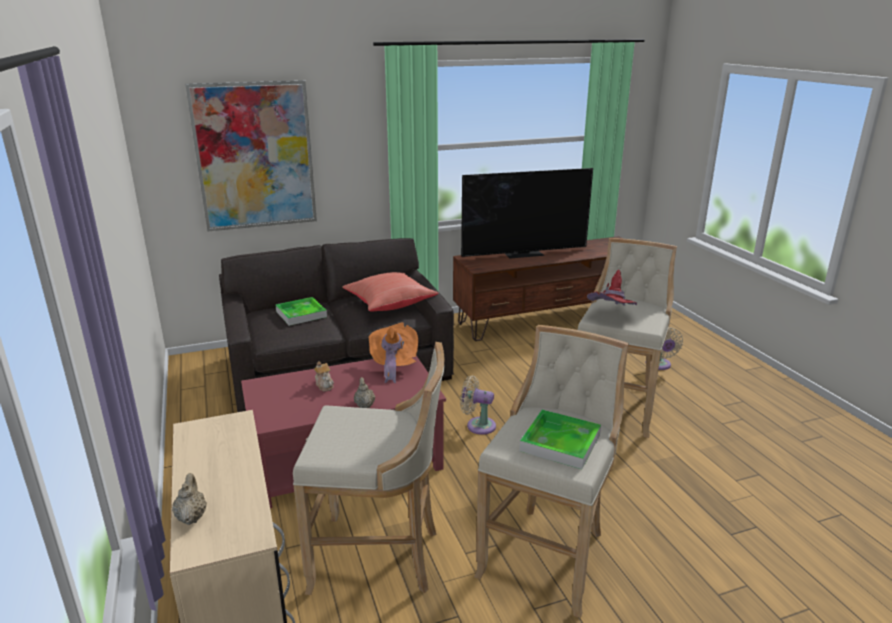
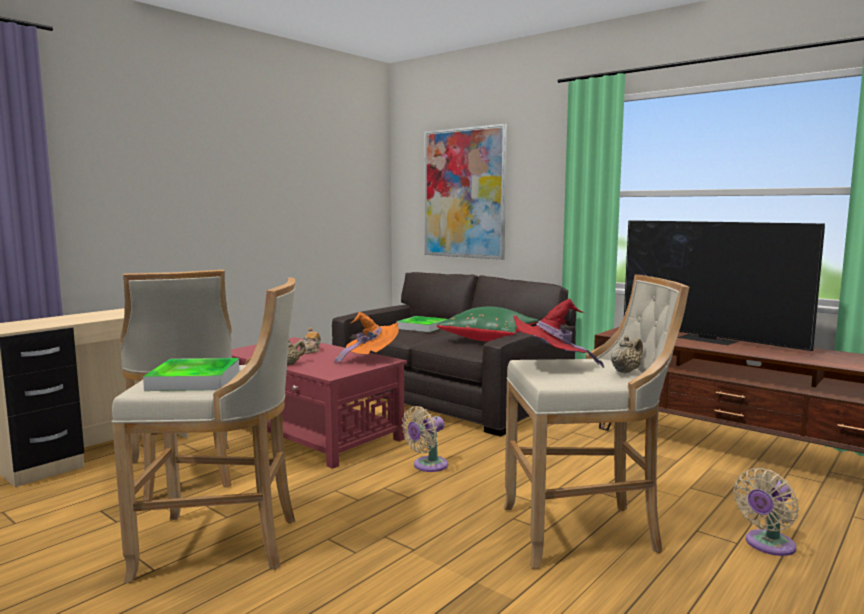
camera: 60 degrees right, 15 degrees down
beige teapot [172,473,207,525] -> beige teapot moved to [611,336,643,373]
red pillow [342,272,439,311] -> green pillow [436,307,539,342]
beige fan [460,375,496,435] -> beige fan turned 120 degrees counterclockwise [402,406,448,472]

